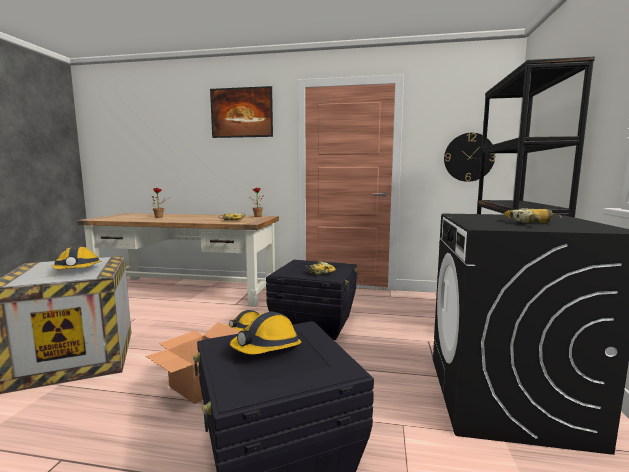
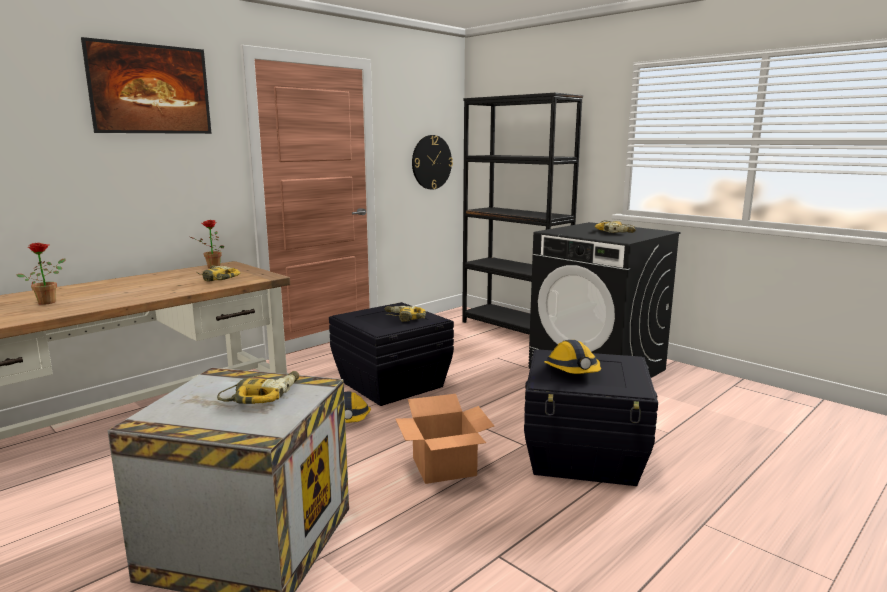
camera: 55 degrees left, 5 degrees up
hard hat [51,246,102,269] -> power drill [217,371,299,404]

